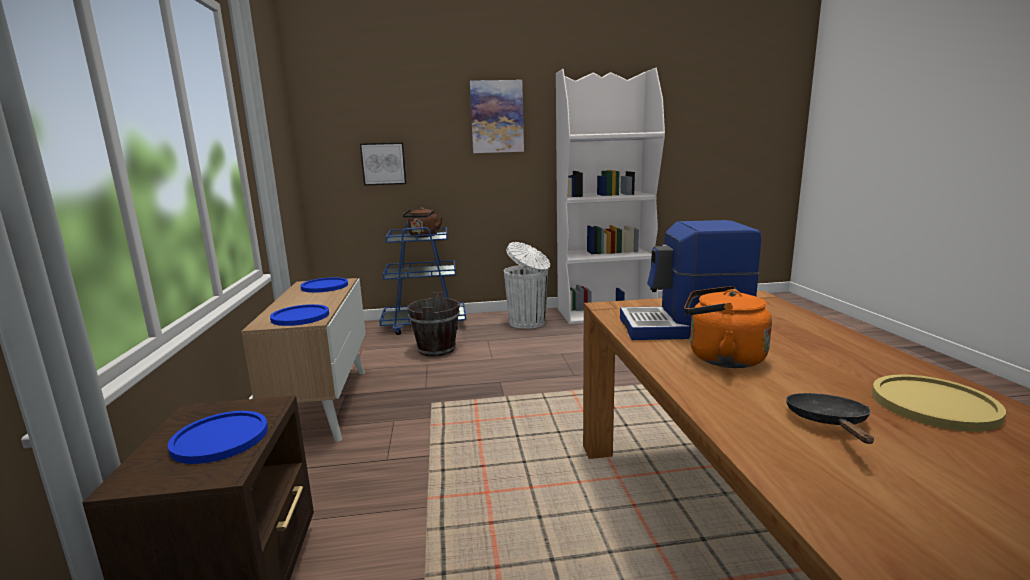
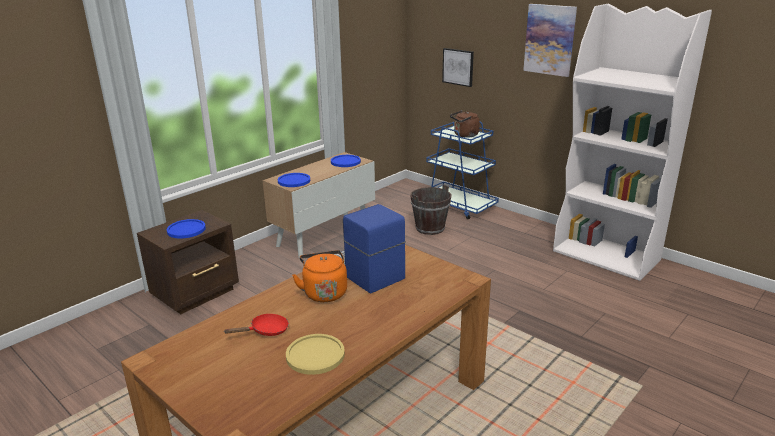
camera: 50 degrees right, 10 degrees up
white trash can [504,242,550,329] -> none
black frying pan [786,393,874,444] -> red frying pan [224,314,289,336]

